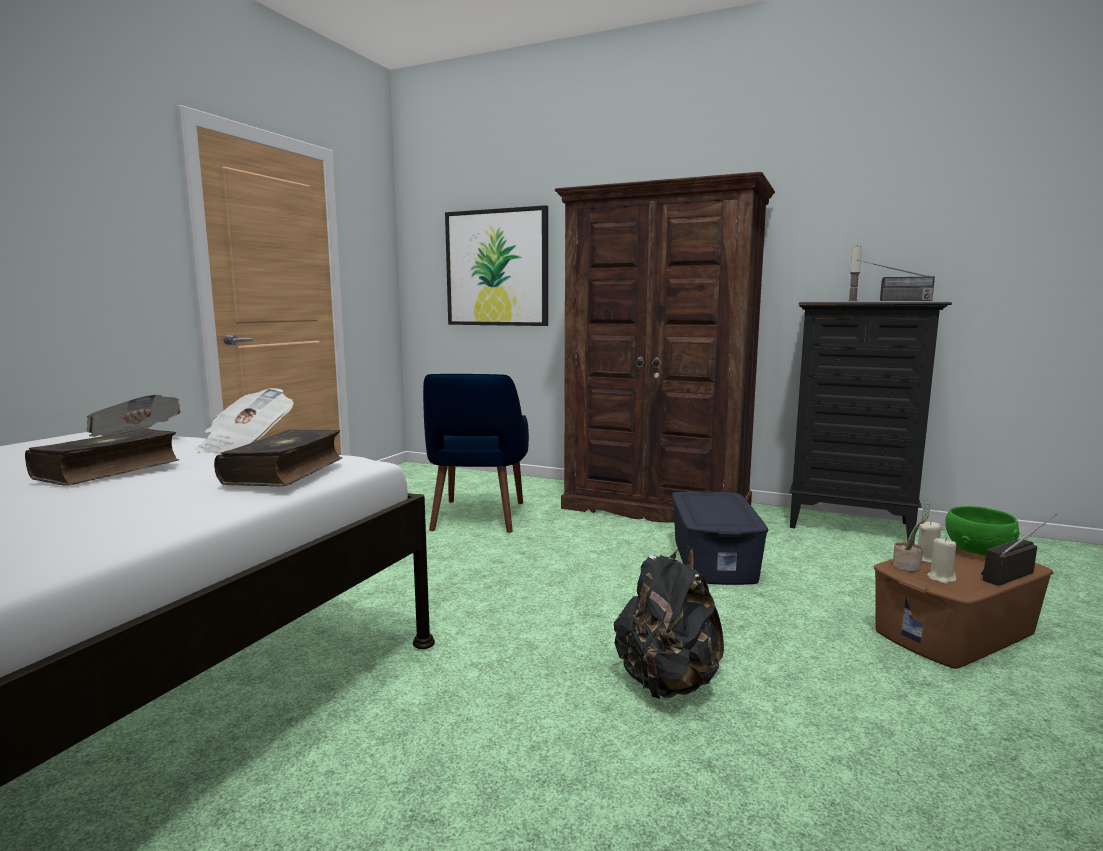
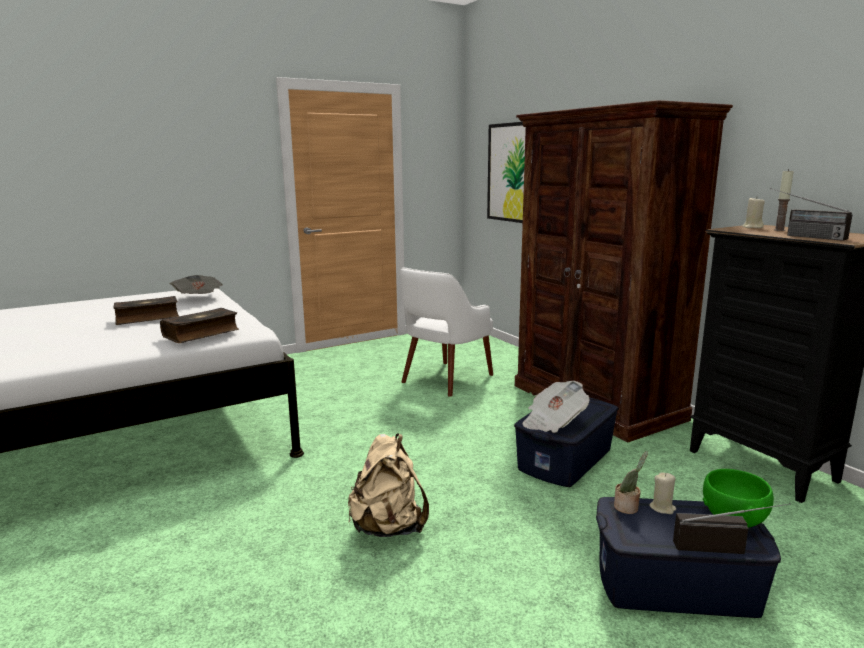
camera: 35 degrees right, 5 degrees up
newspaper [196,388,294,453] -> newspaper moved to [522,381,590,433]
blue armchair [423,374,529,533] -> white armchair [400,267,493,397]
black backpack [614,546,724,699] -> beige backpack [348,433,429,537]
brown storage box [874,545,1053,669] -> blue storage box [596,497,781,618]
beige candle [927,537,956,584] -> beige candle moved to [742,198,765,228]

